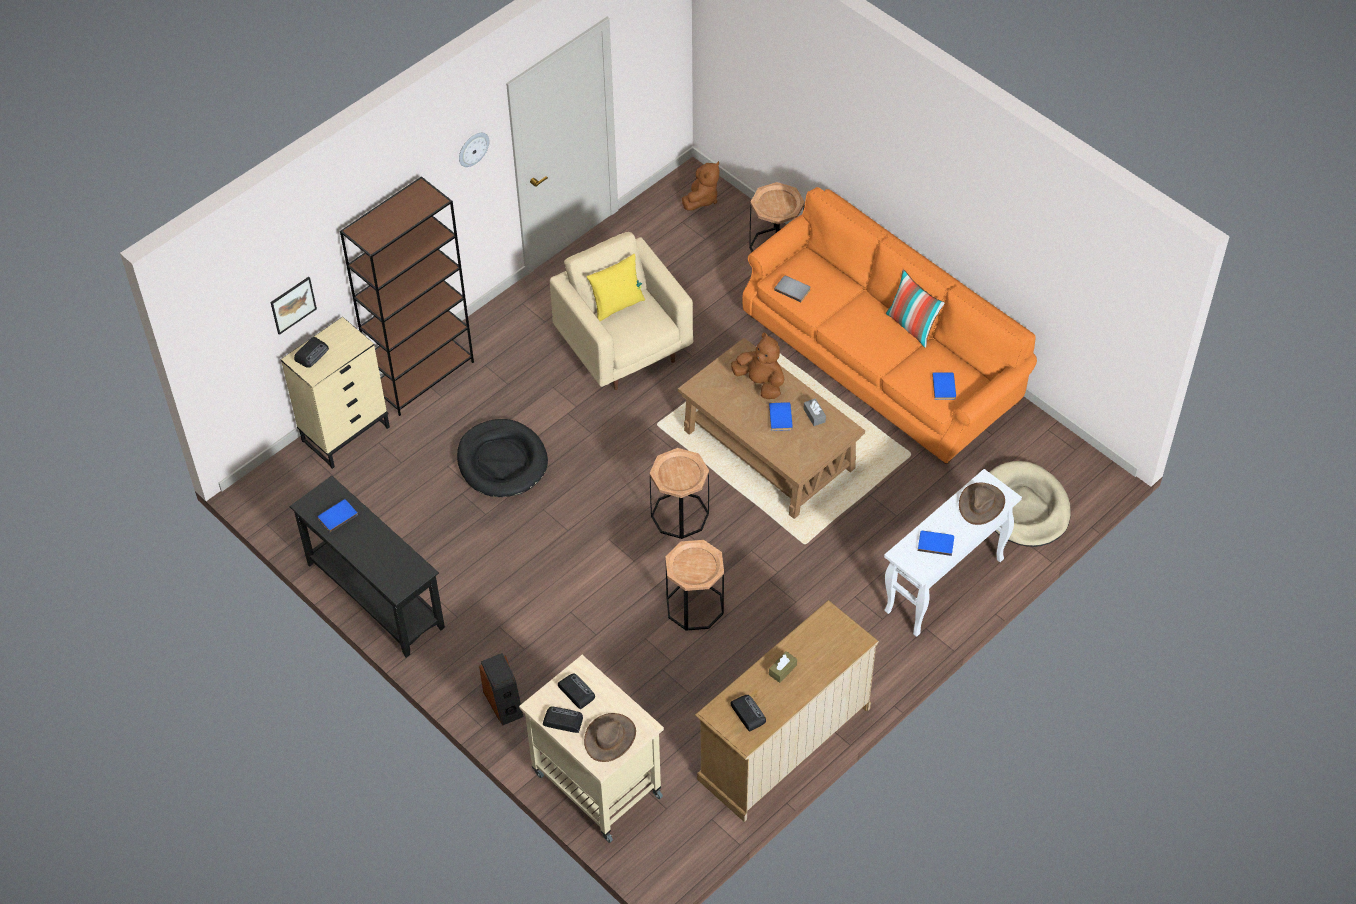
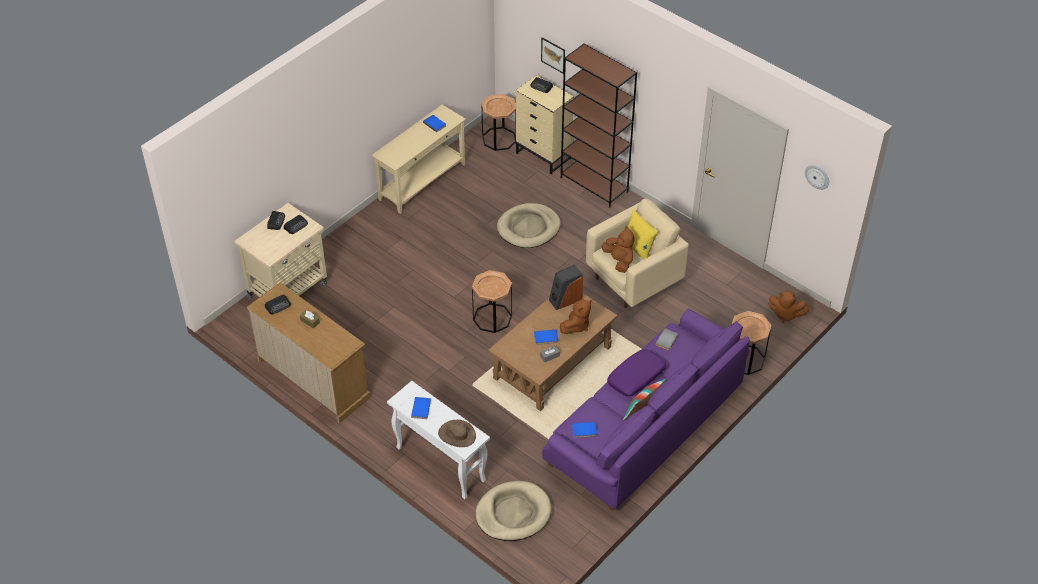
camera: 85 degrees right, 5 degrees down
black console table [289,476,445,658] -> beige console table [372,105,466,214]
black dog bed [457,419,548,497] -> beige dog bed [497,203,561,248]
wall clock [459,133,489,167] -> wall clock moved to [805,165,829,190]
speaker [479,653,524,726] -> speaker moved to [549,265,583,310]
brown hat [584,713,636,762] -> none
brown side table [665,540,724,631] -> brown side table moved to [482,94,516,151]
orange sofa [742,187,1037,464] -> purple sofa [542,309,750,511]
none -> brown plush toy [602,226,635,273]
none -> purple pillow [607,349,666,396]

